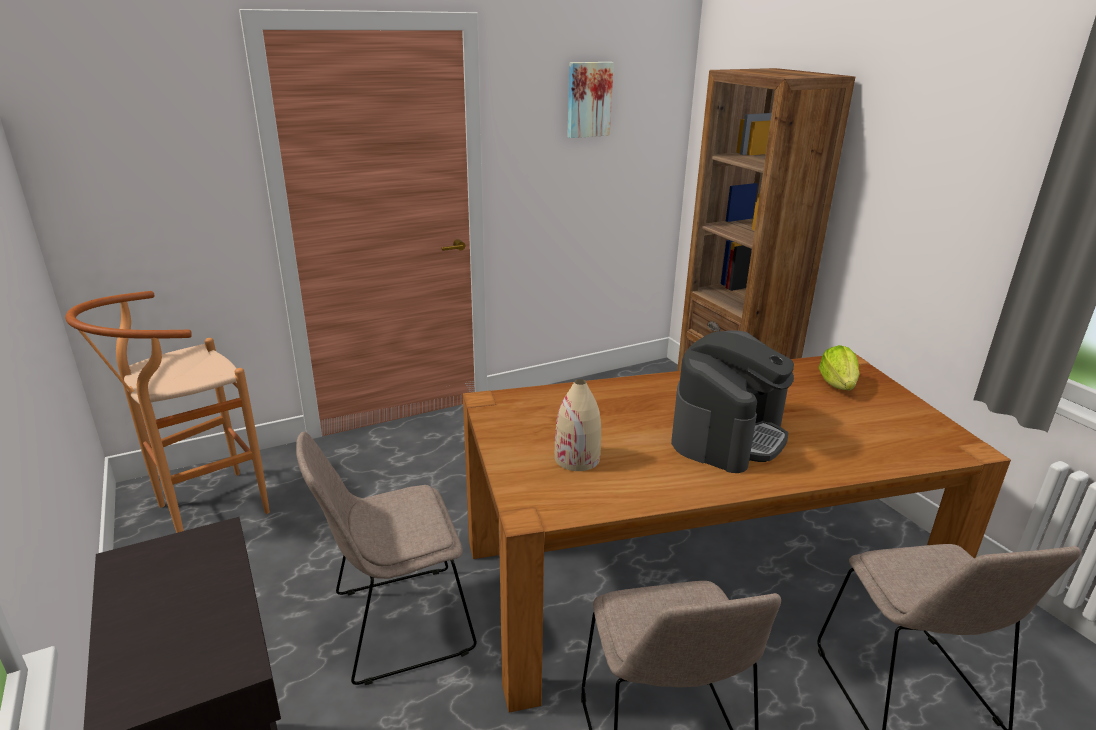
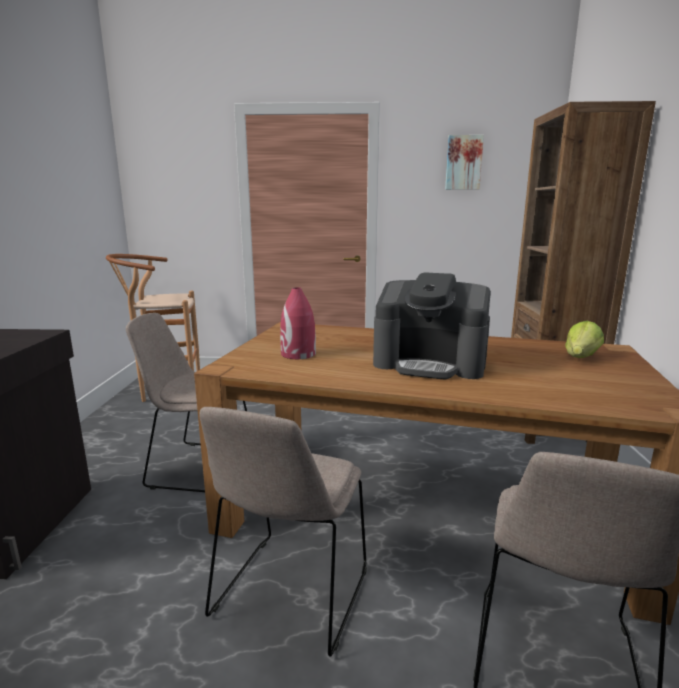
camera: 30 degrees right, 10 degrees down
beige vase [555,379,601,471] -> red vase [280,287,316,359]
coffee machine [671,330,794,473] -> coffee machine turned 45 degrees clockwise [373,272,491,380]

